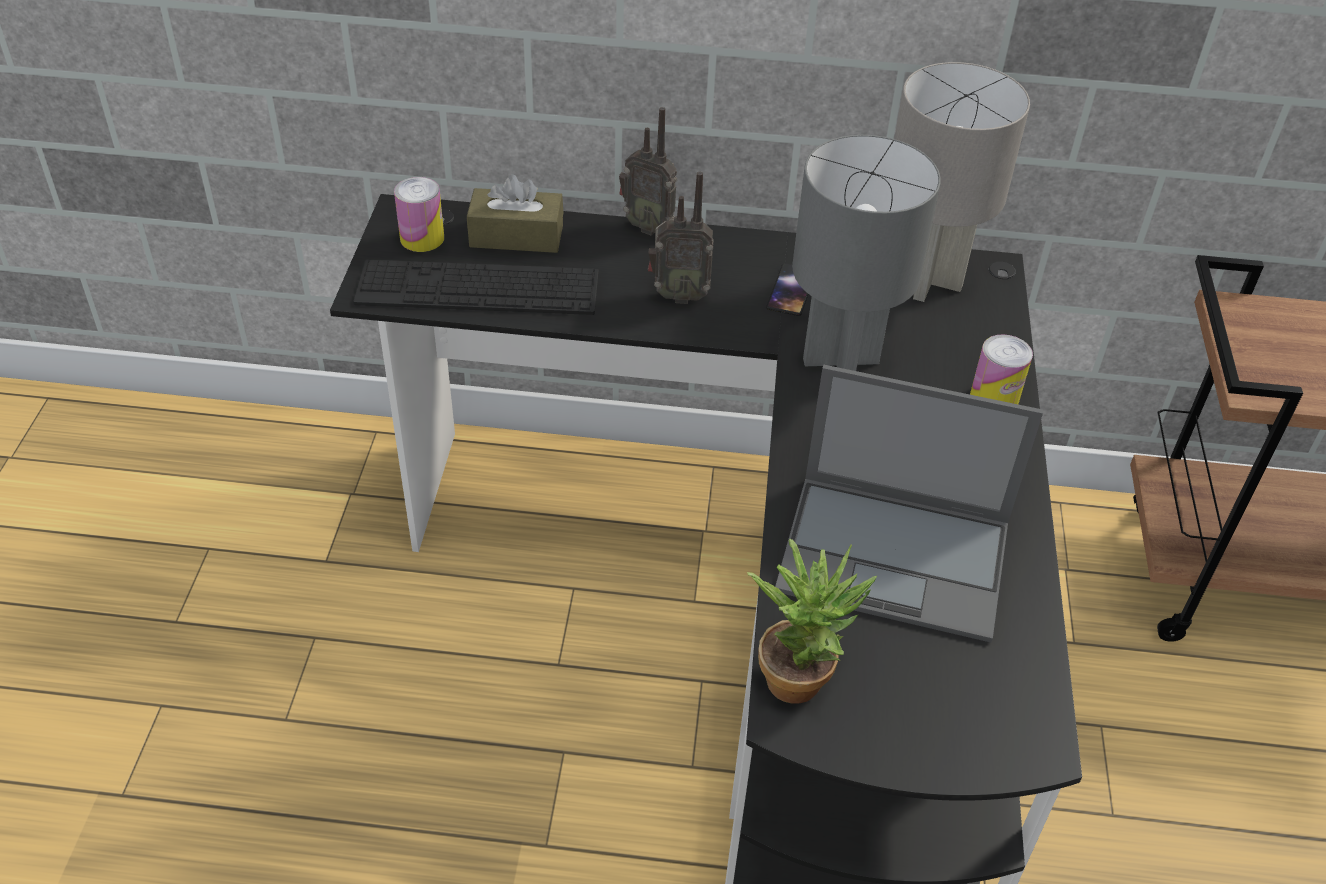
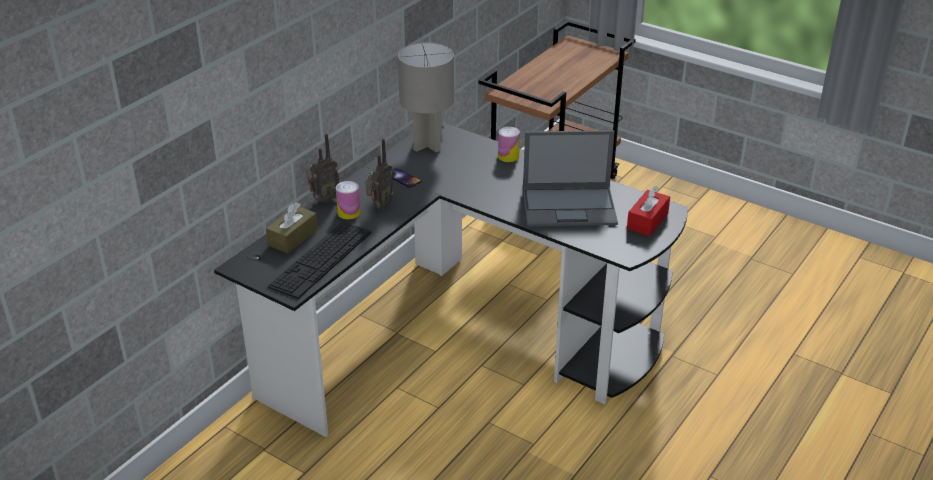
camera: 60 degrees left, 10 degrees down
can [394,177,444,252] -> can moved to [336,181,361,219]
potted plant [747,538,877,703] -> none
laptop [775,365,1043,643] -> laptop turned 45 degrees clockwise [523,130,618,226]
grey table lamp [792,135,941,371] -> none
none -> red tissue box [627,186,670,236]

